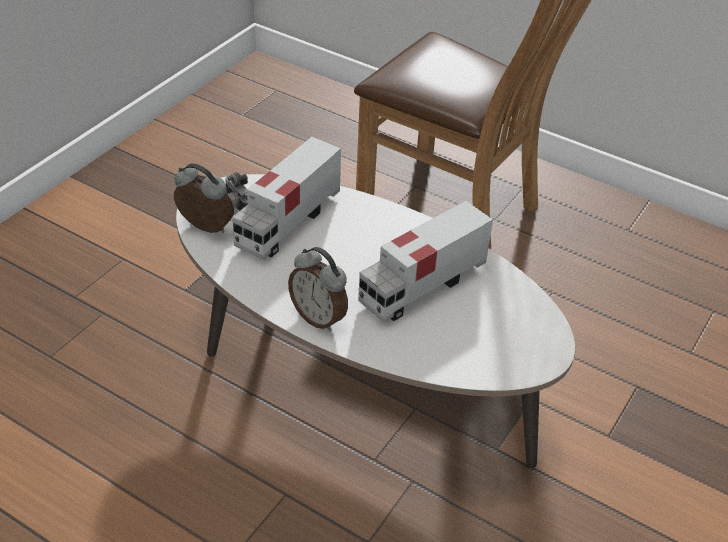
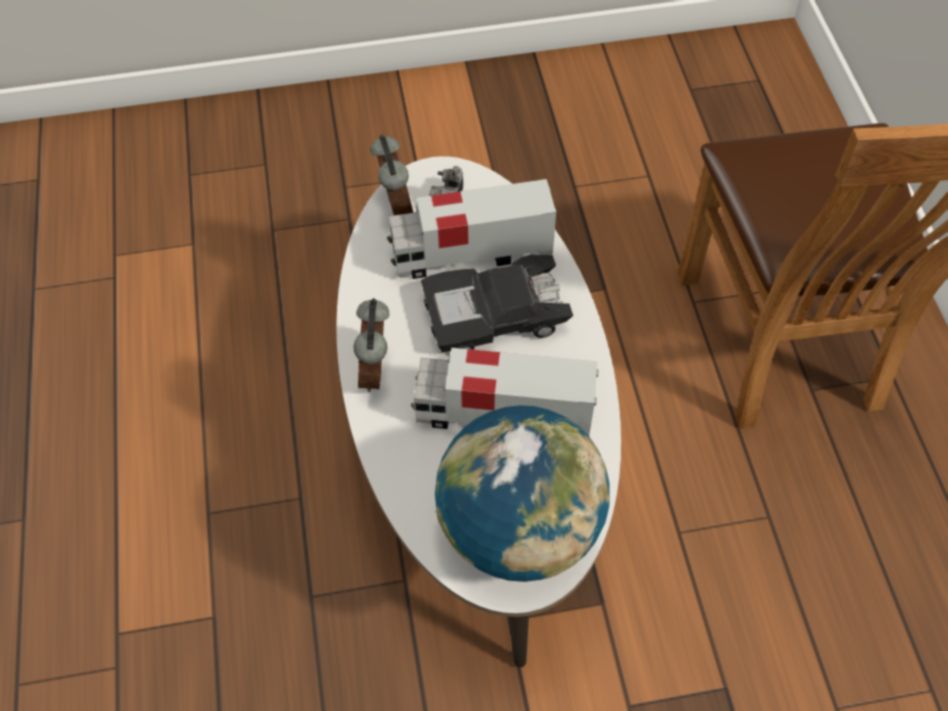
camera: 50 degrees right, 15 degrees up
none -> black toy car [421,254,573,352]
none -> globe [435,405,610,582]

